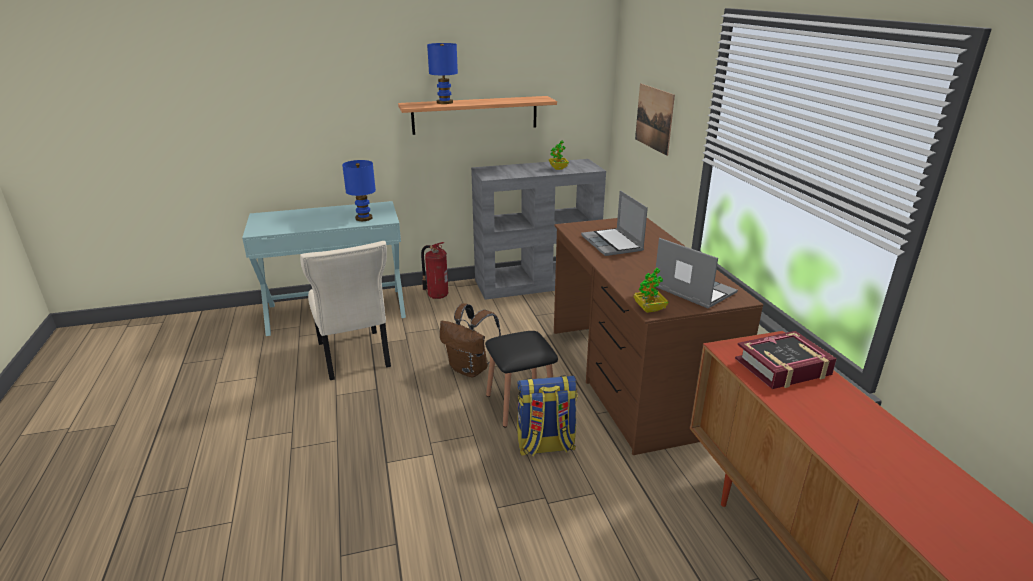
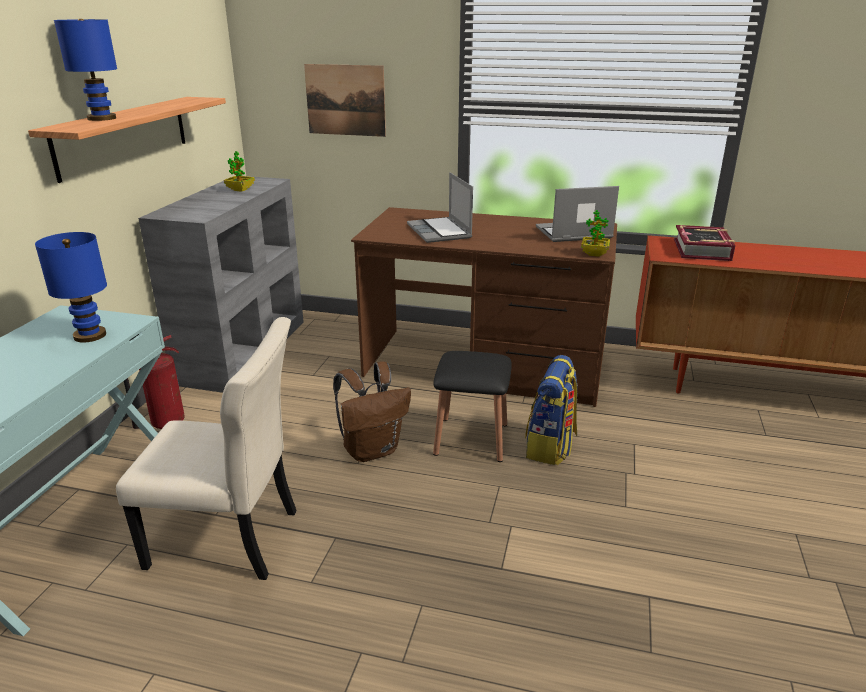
camera: 60 degrees left, 0 degrees up
laptop [581,190,648,256] -> laptop turned 60 degrees clockwise [407,172,473,243]

